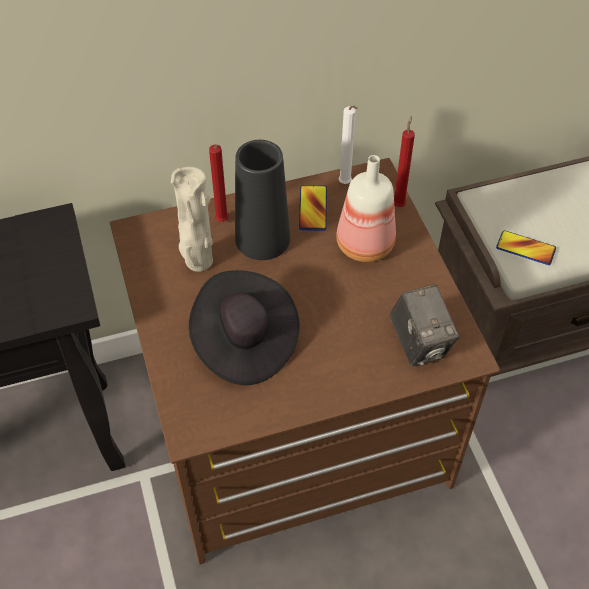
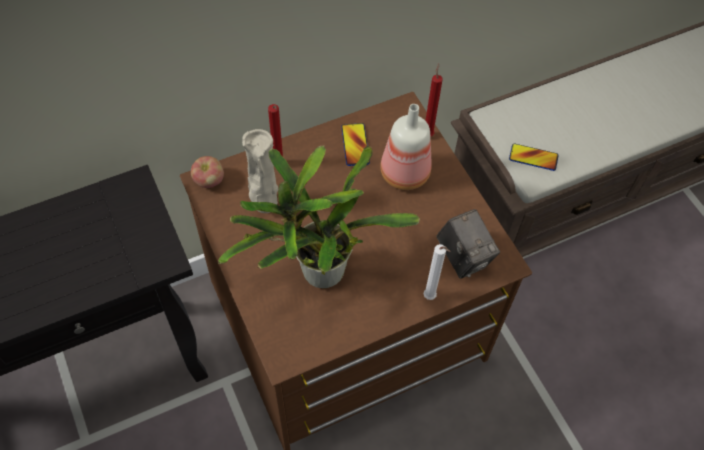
camera: 10 degrees left, 5 degrees up
black hat [189,270,299,385] -> potted plant [218,145,420,288]
black vase [235,140,290,260] -> none
white candle [339,106,357,184] -> white candle moved to [424,244,451,300]
none -> apple [191,156,224,188]

